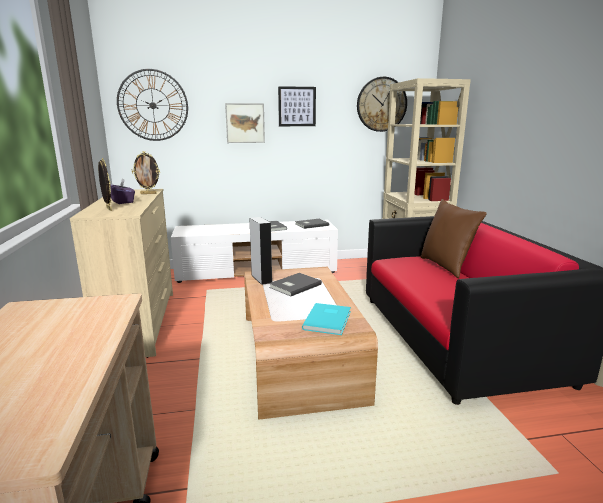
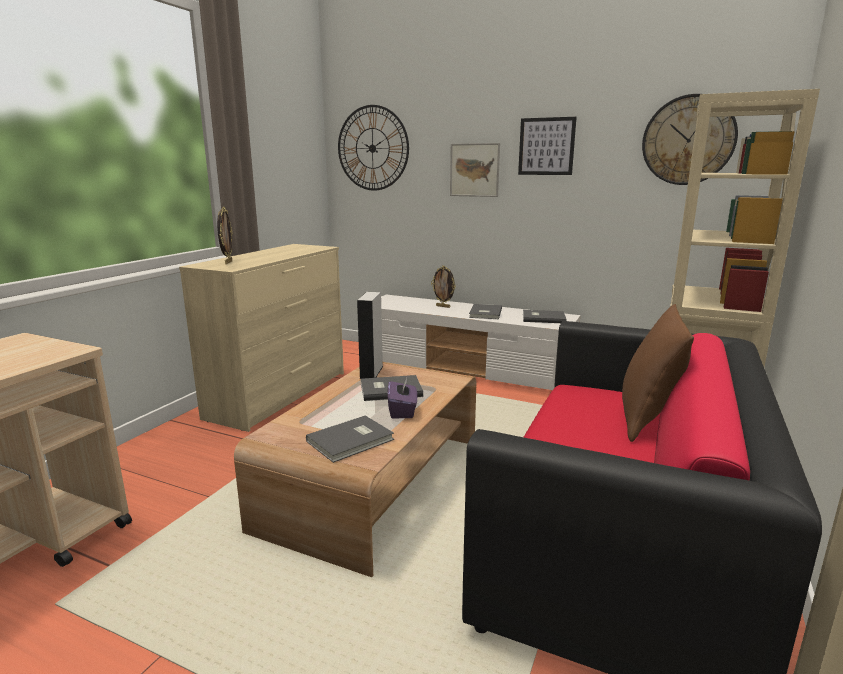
camera: 35 degrees right, 0 degrees up
purple tissue box [110,179,135,204] -> purple tissue box moved to [388,378,417,419]
picture frame [132,151,160,194] -> picture frame moved to [431,266,456,308]
turquoise book [302,303,351,335] -> grey book [306,415,394,463]

